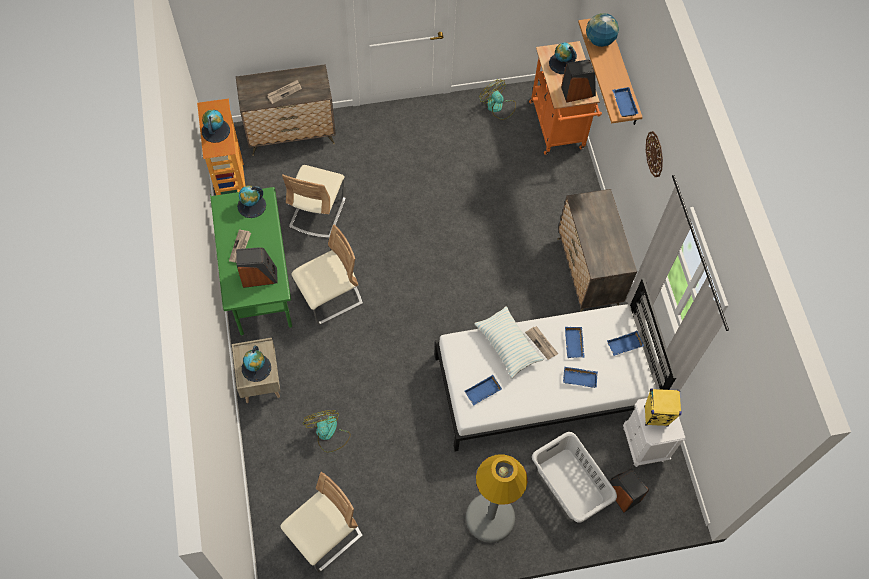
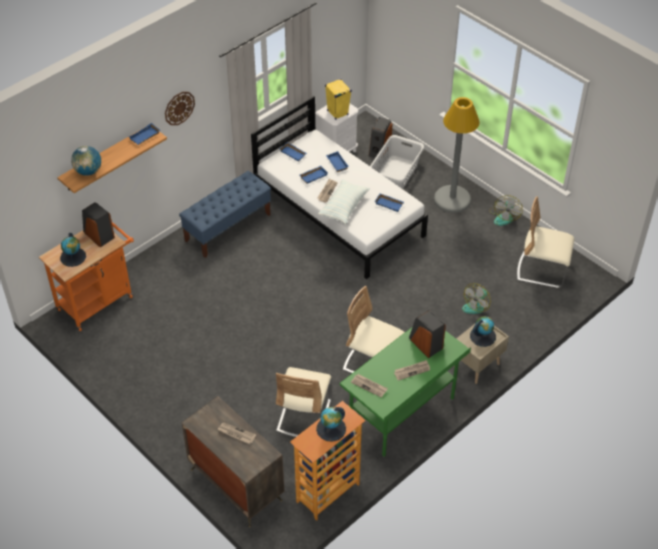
camera: 120 degrees left, 15 degrees down
globe [237,186,266,218] -> newspaper [351,374,388,397]
beige chair [282,165,346,238] -> beige chair turned 120 degrees clockwise [276,367,331,437]
fan [479,79,516,120] -> fan moved to [489,195,523,226]
dresser [557,189,637,312] -> blue bench [179,171,271,258]

